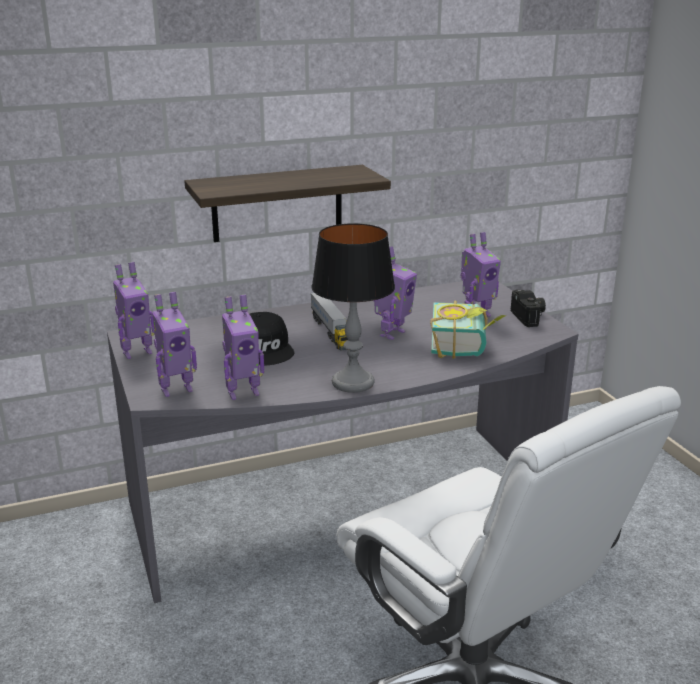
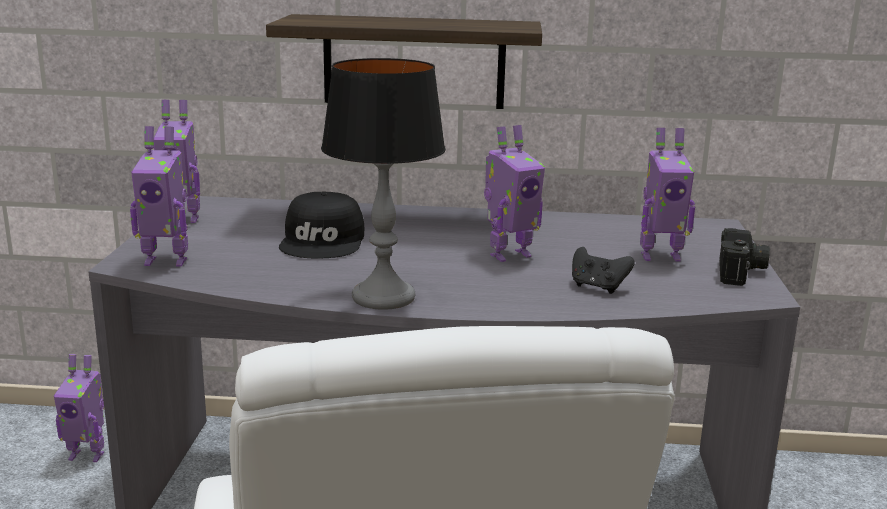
camera: 25 degrees right, 5 degrees down
toy robot [222,295,264,400] -> toy robot moved to [54,354,104,462]
toy truck [310,293,348,351] -> none
book [430,300,506,359] -> black game controller [572,247,635,294]

